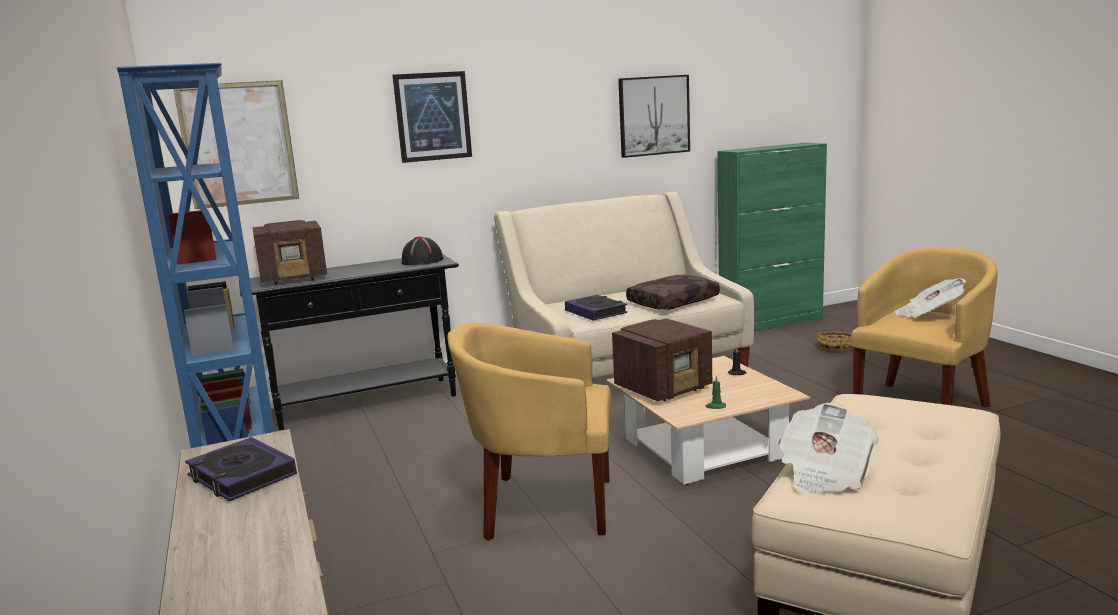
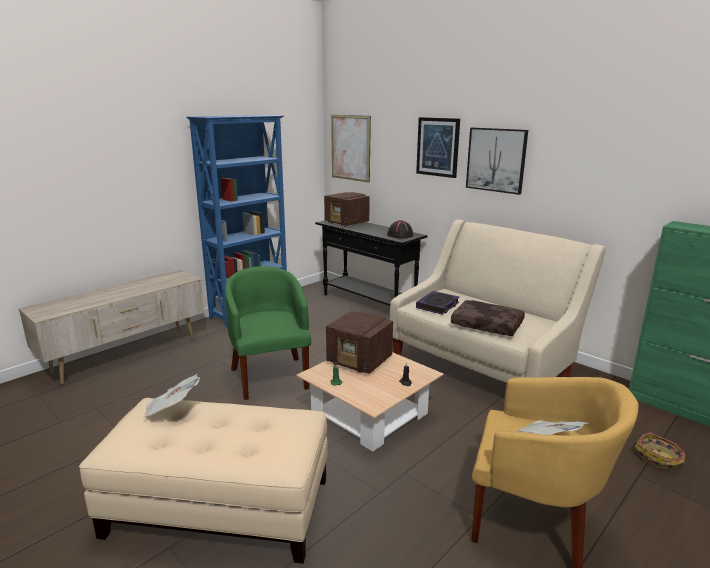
camera: 65 degrees right, 5 degrees up
book [185,437,297,501] -> none
yellow armchair [447,323,612,541] -> green armchair [225,266,311,400]
picture [618,75,690,158] -> picture moved to [466,127,528,195]

